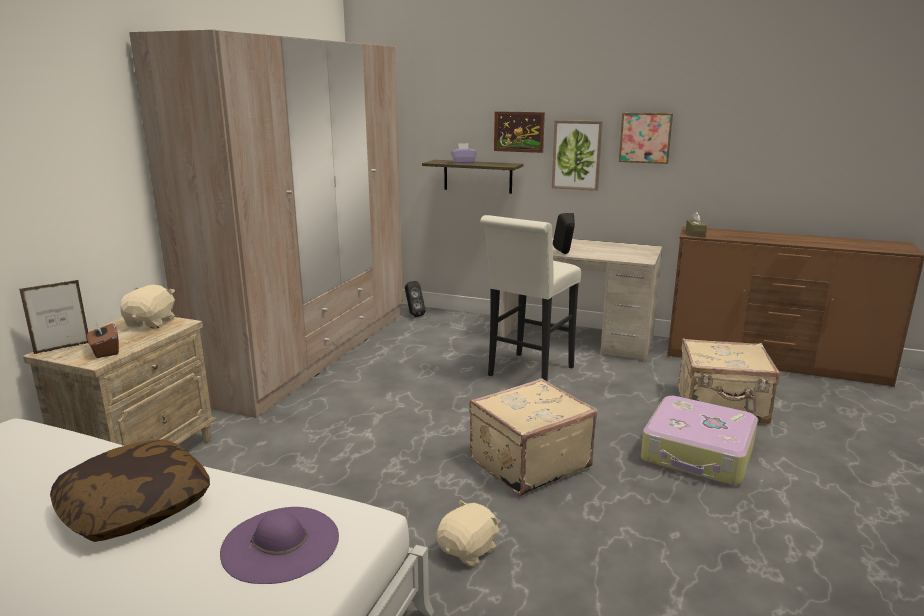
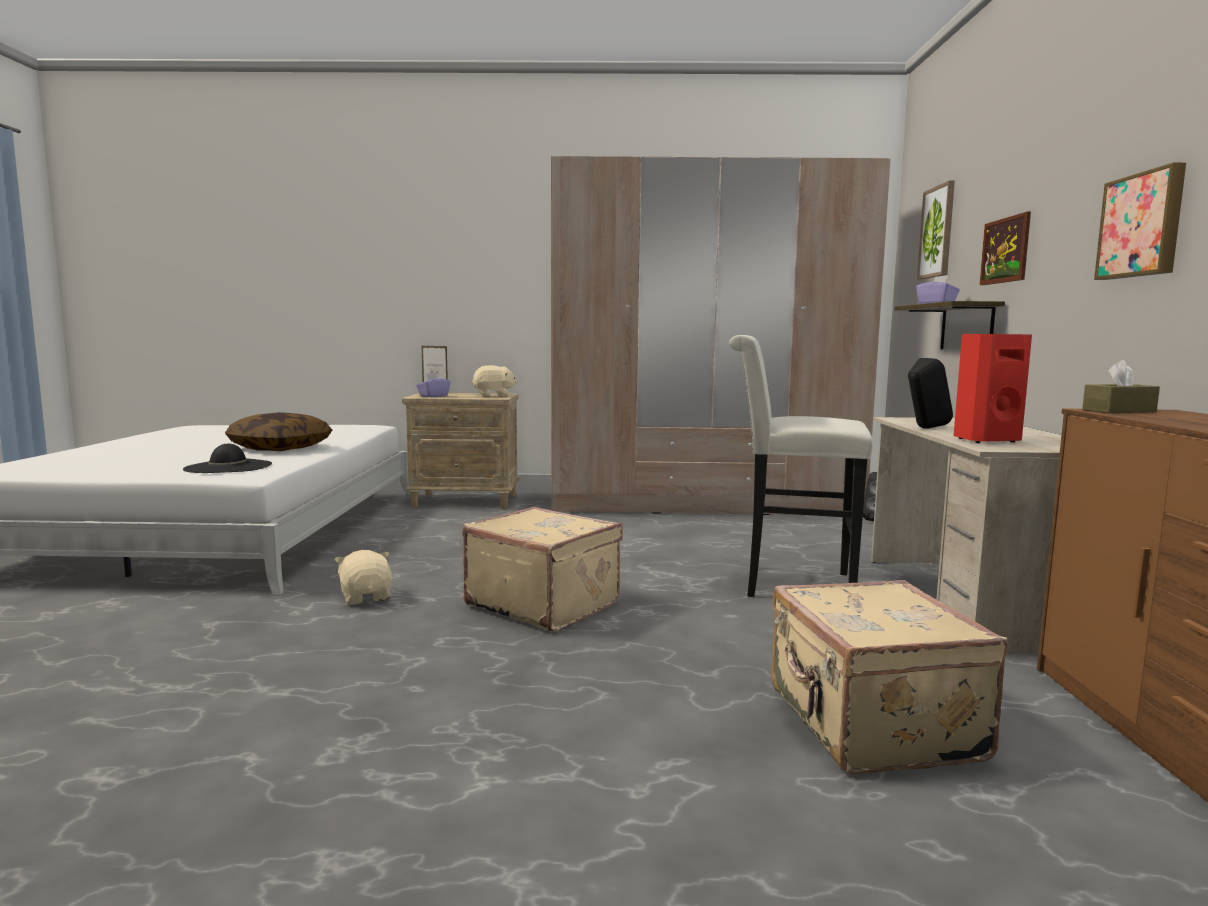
camera: 70 degrees right, 10 degrees down
brown tissue box [87,320,119,358] -> purple tissue box [416,373,450,397]
purple hat [220,507,339,584] -> black hat [183,444,272,473]
beige plush toy [436,500,501,566] -> beige plush toy turned 135 degrees counterclockwise [334,550,392,605]
picture [552,120,603,191] -> picture moved to [917,180,955,279]
suitcase [641,396,758,486] -> none
none -> red speaker [954,334,1032,443]

